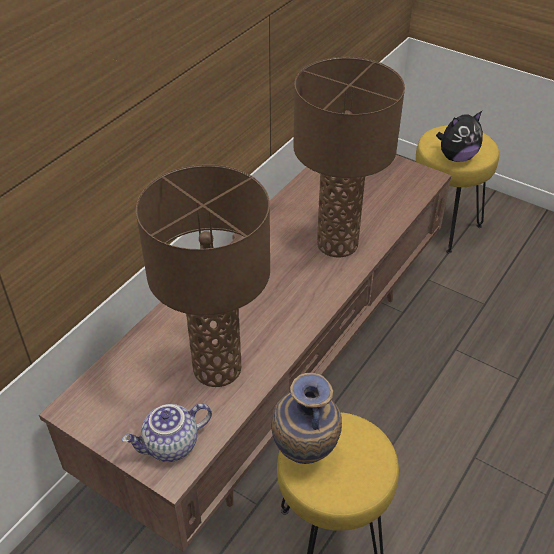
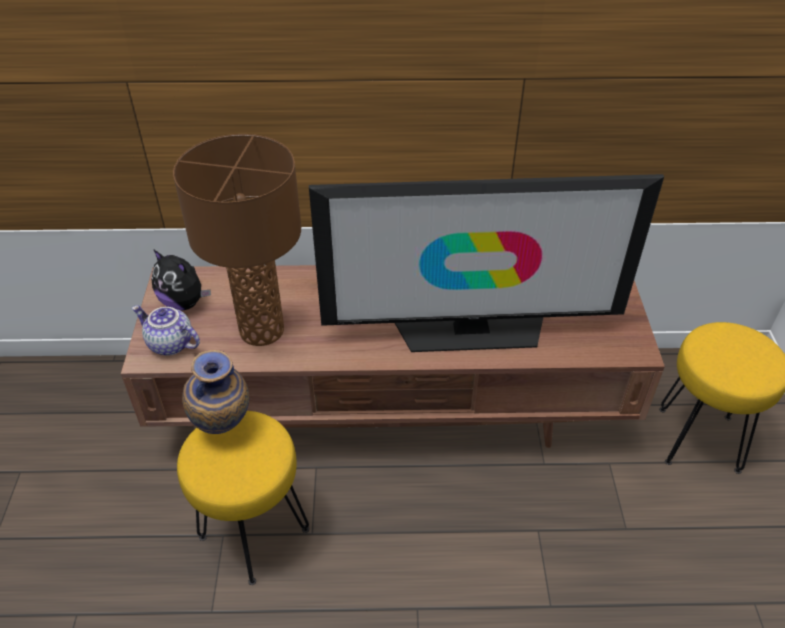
camera: 55 degrees right, 0 degrees up
brown table lamp [293,57,405,257] -> television [309,174,664,352]
plush toy [436,111,483,162] -> plush toy moved to [151,249,211,311]

